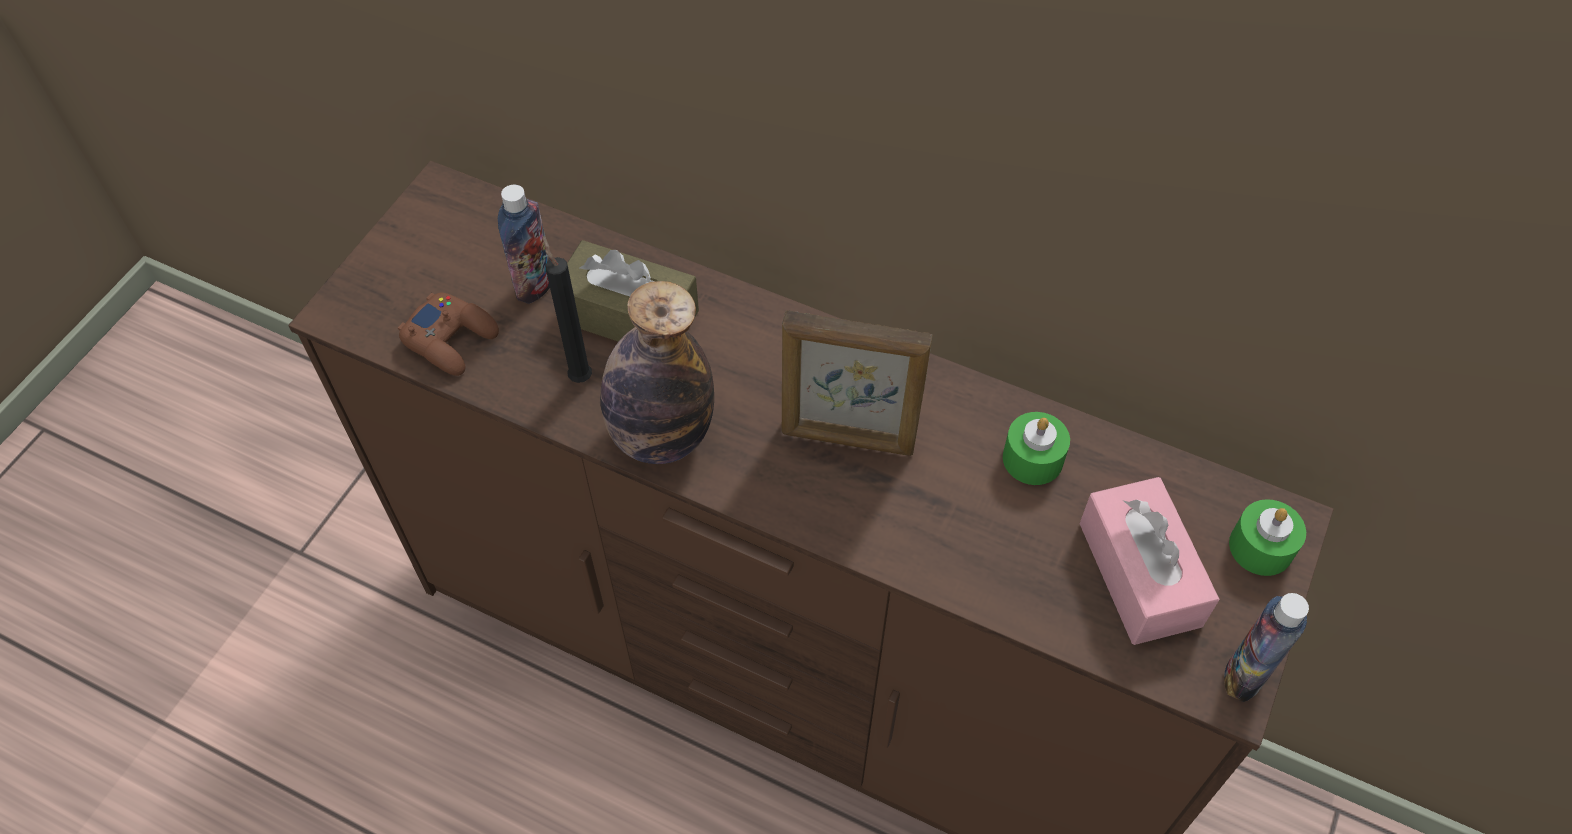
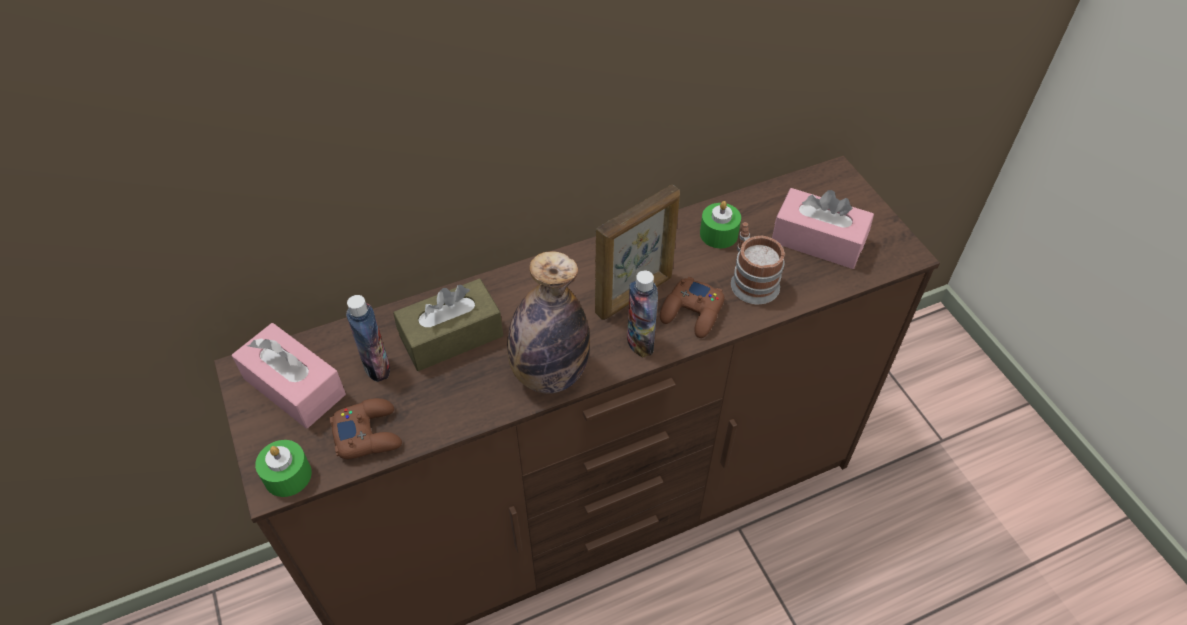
camera: 50 degrees left, 5 degrees down
black candle [542,236,592,383] -> none
bottle [1224,593,1309,702] -> bottle moved to [627,271,658,358]
green candle [1229,499,1306,576] -> green candle moved to [255,440,312,497]
none -> pink tissue box [232,323,346,429]
none -> brown game controller [660,277,725,338]
none -> mug [731,222,785,304]

